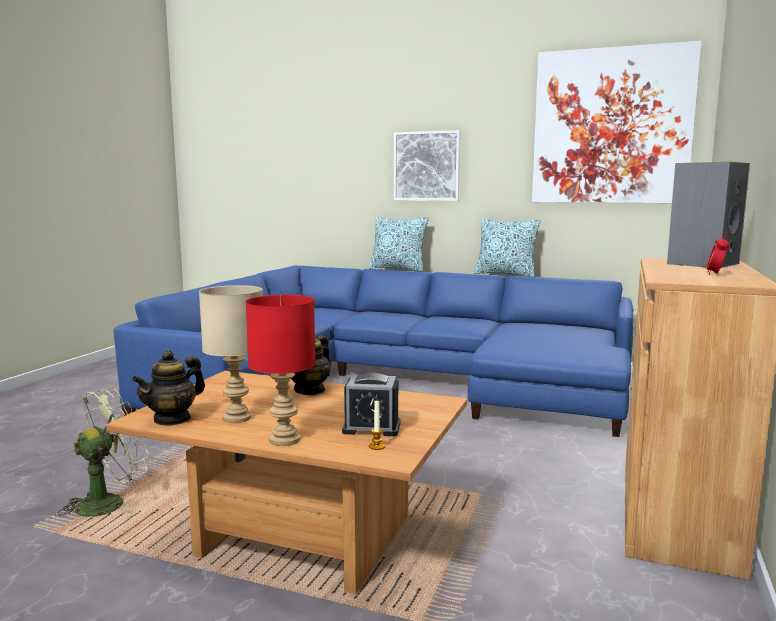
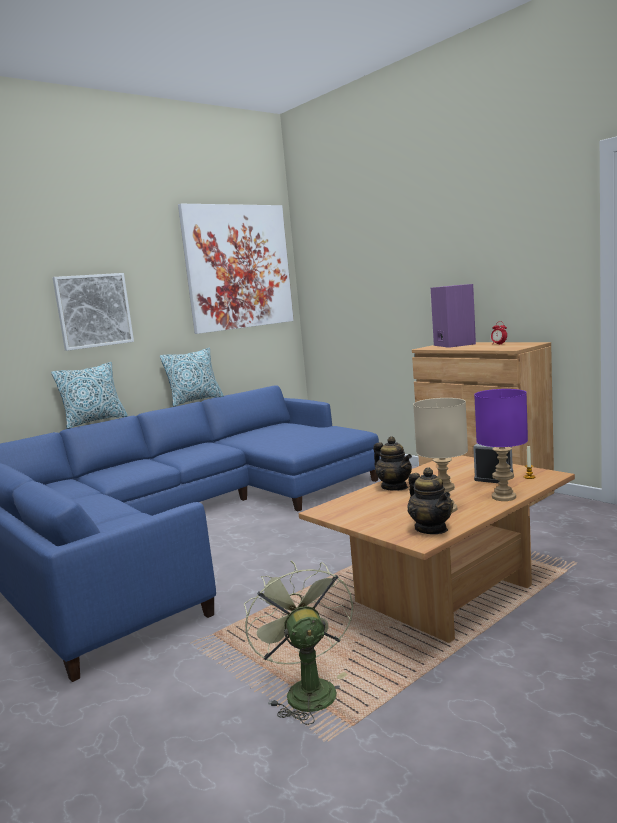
camera: 60 degrees left, 0 degrees up
red table lamp [245,295,316,446] -> purple table lamp [474,389,528,501]
grey speaker [667,162,750,268] -> purple speaker [431,284,476,348]

